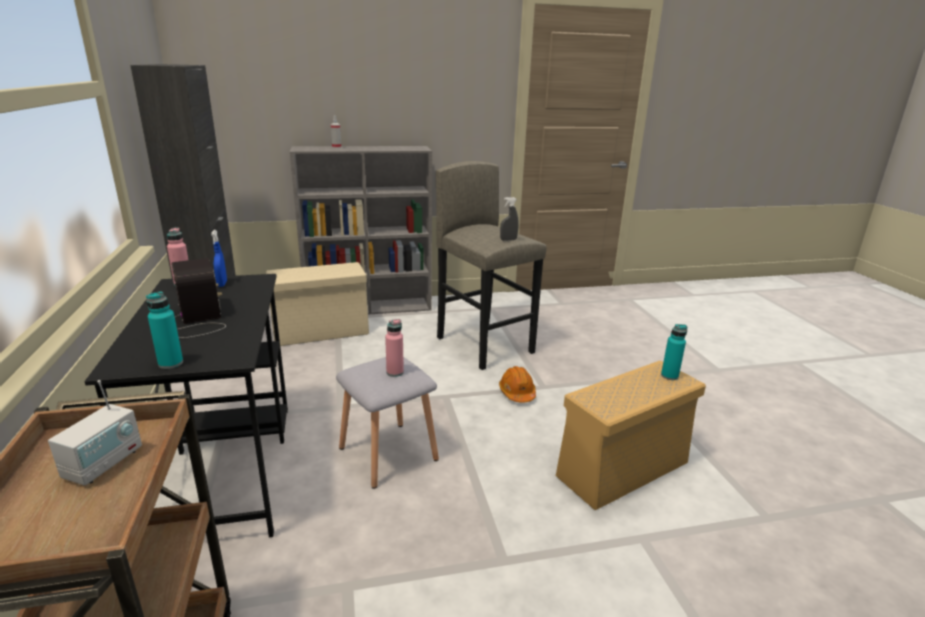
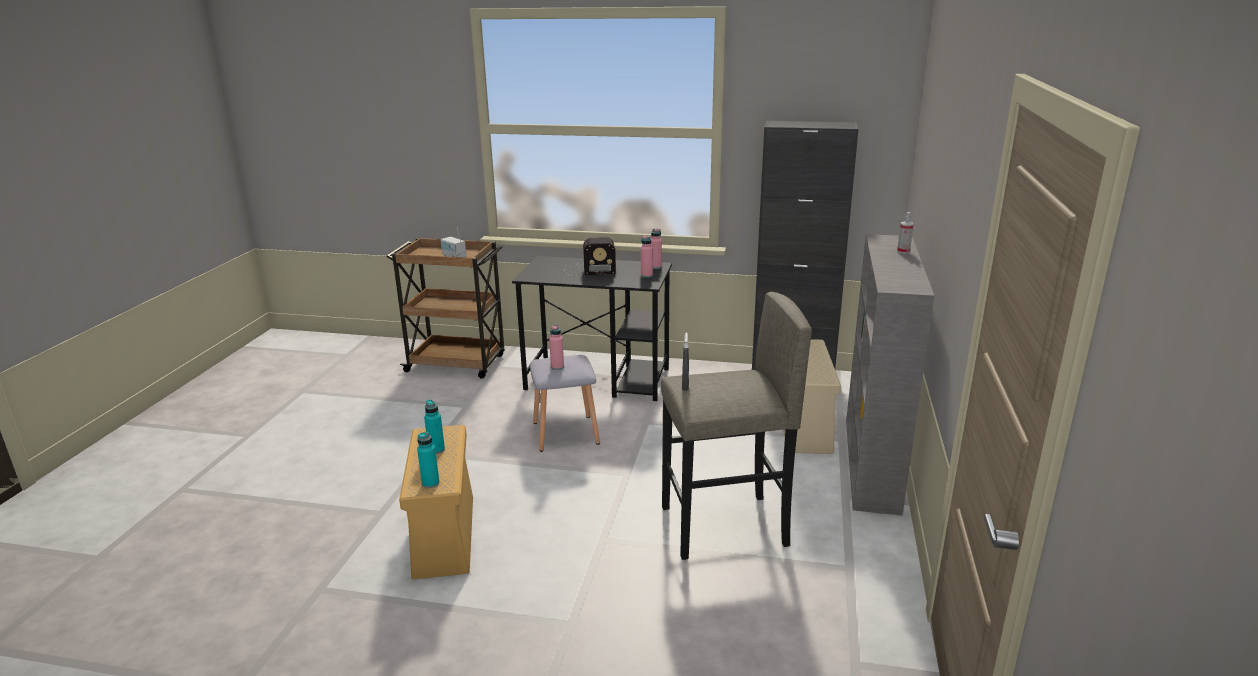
camera: 115 degrees right, 0 degrees up
turquoise bottle [146,291,183,369] -> turquoise bottle moved to [424,400,445,454]
blue spray bottle [211,230,227,287] -> pink bottle [641,236,653,278]
orange hard hat [499,366,536,403] -> none

